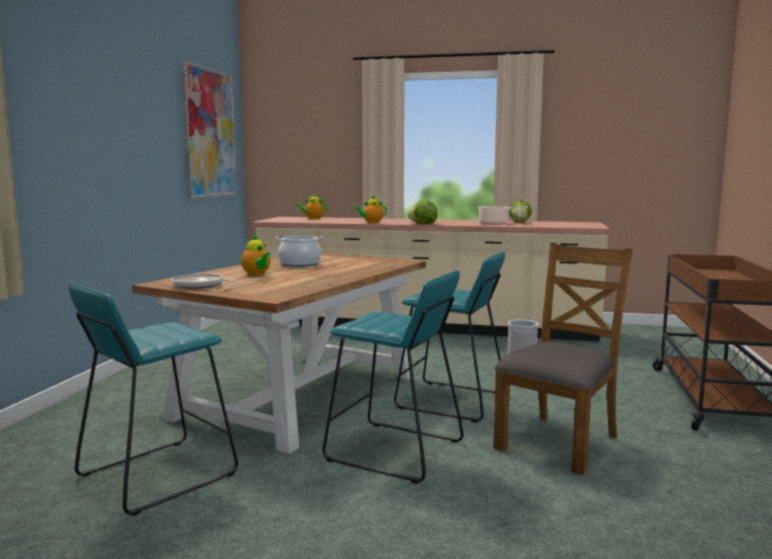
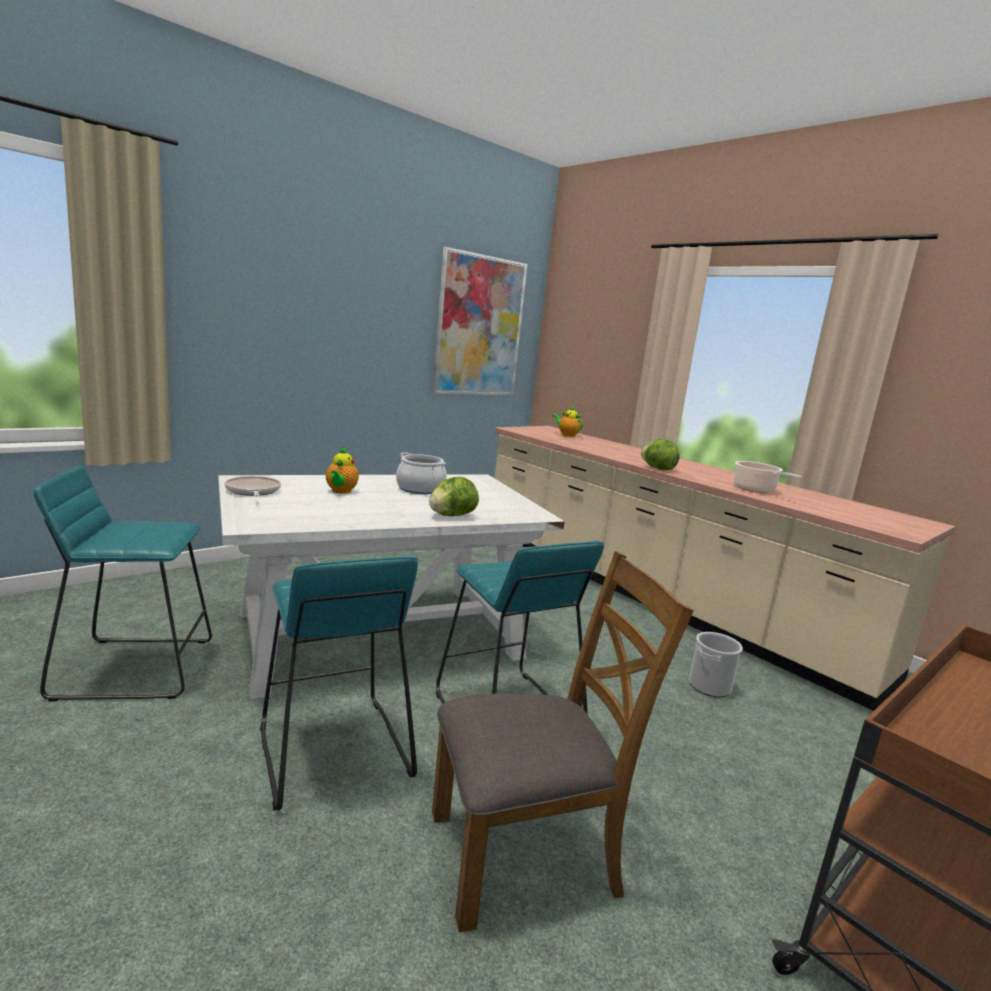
camera: 35 degrees right, 5 degrees up
brown dining table [132,253,426,454] -> white dining table [218,474,565,699]
teapot [353,195,387,223] -> none
lettuce [509,200,532,223] -> lettuce moved to [429,477,479,516]

